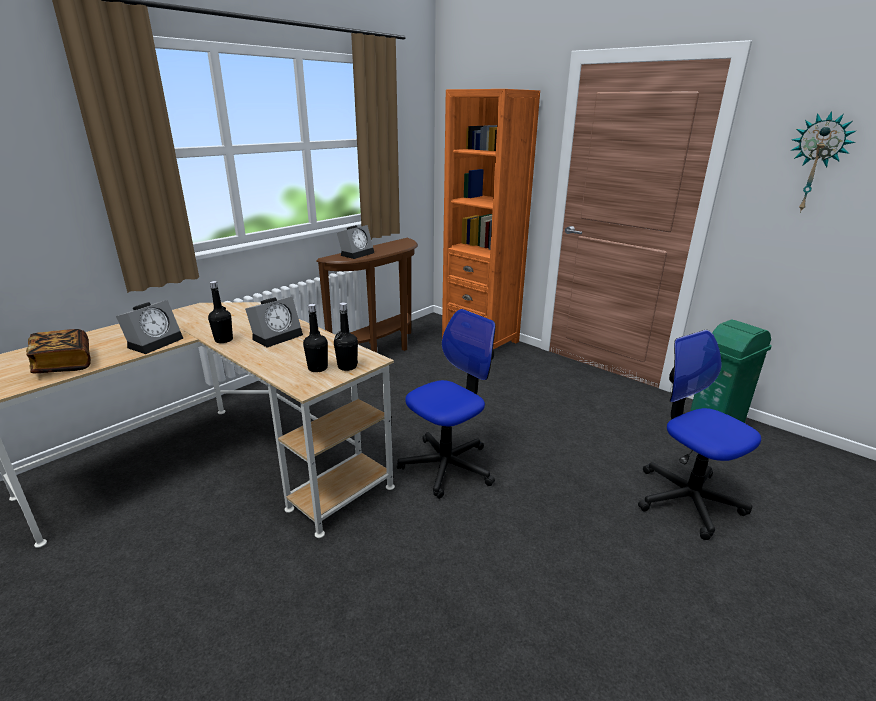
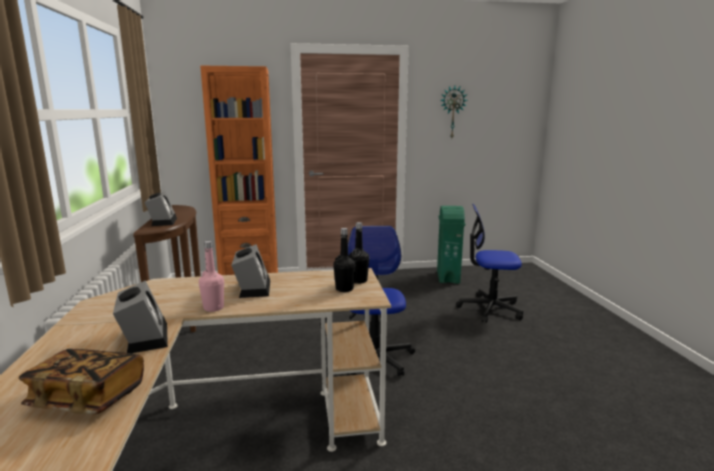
camera: 50 degrees left, 10 degrees down
black bottle [208,281,233,343] -> pink bottle [199,241,224,312]

